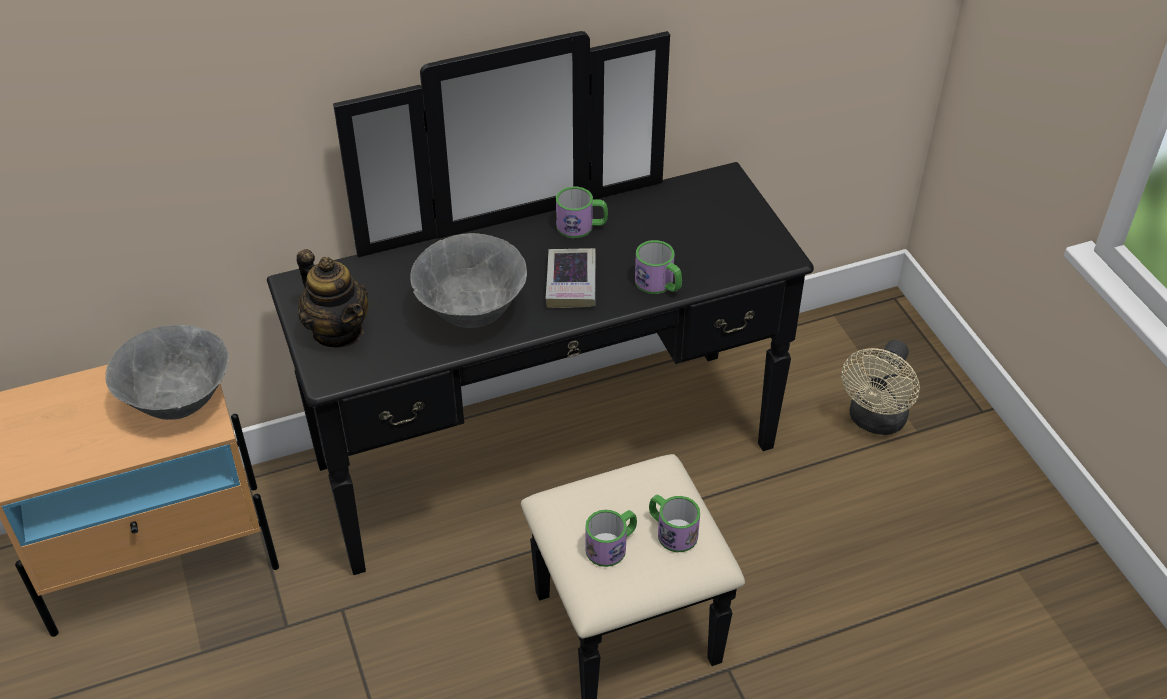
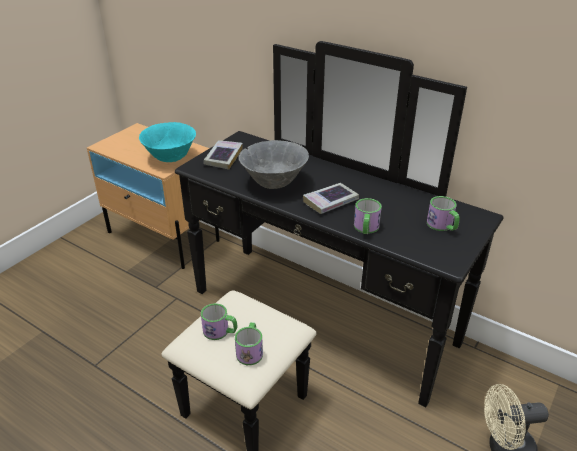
camera: 55 degrees right, 10 degrees down
grey bowl [105,325,229,420] -> turquoise bowl [139,122,196,162]
teapot [297,249,369,347] -> book [204,140,243,170]
mug [556,187,608,238] -> mug moved to [427,196,460,231]

